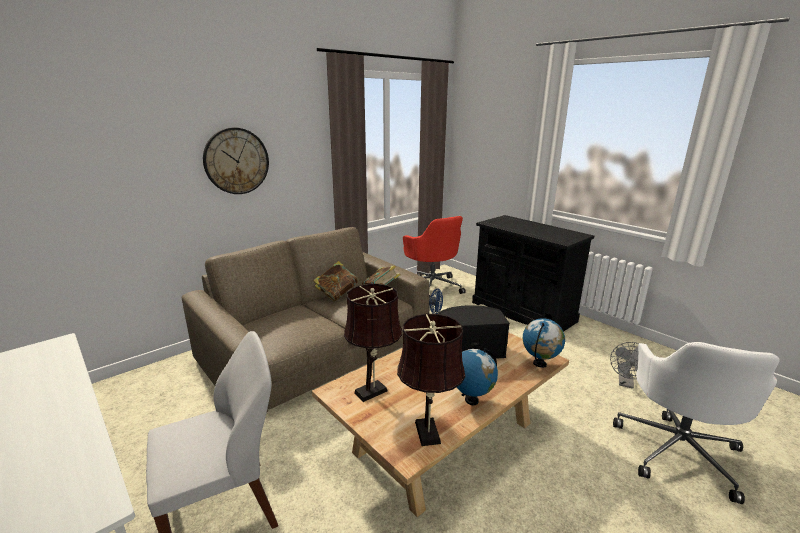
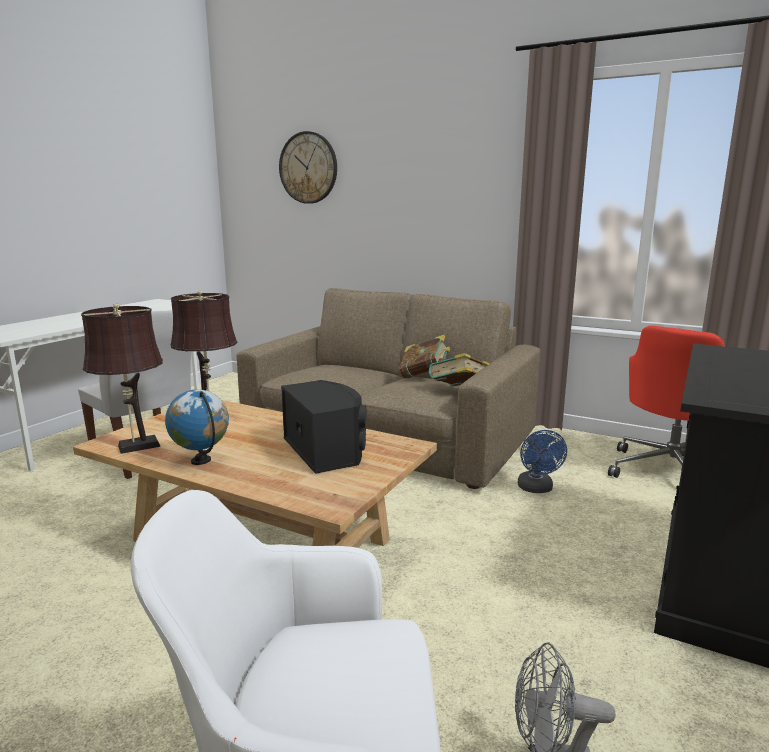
camera: 70 degrees right, 5 degrees down
wall clock [203,127,269,194] -> wall clock moved to [279,131,337,204]
globe [523,318,565,368] -> none

